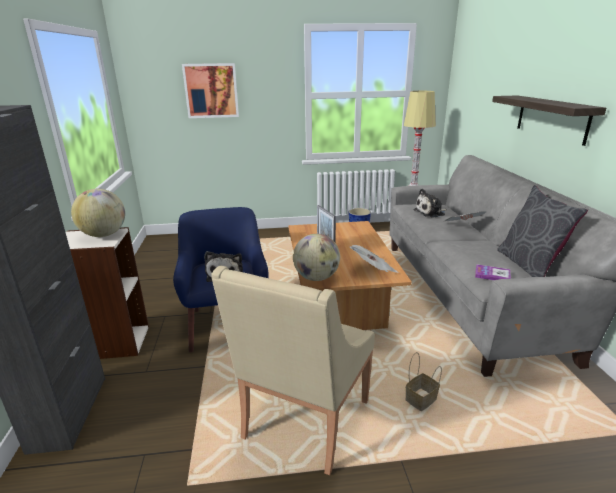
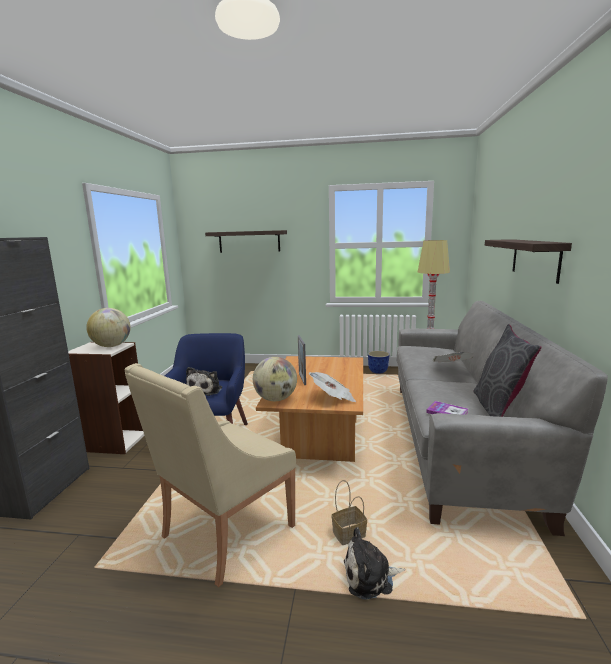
camera: 15 degrees right, 10 degrees down
picture [182,63,239,118] -> shelf [205,230,287,253]
plush toy [414,189,447,217] -> plush toy moved to [344,527,405,599]

